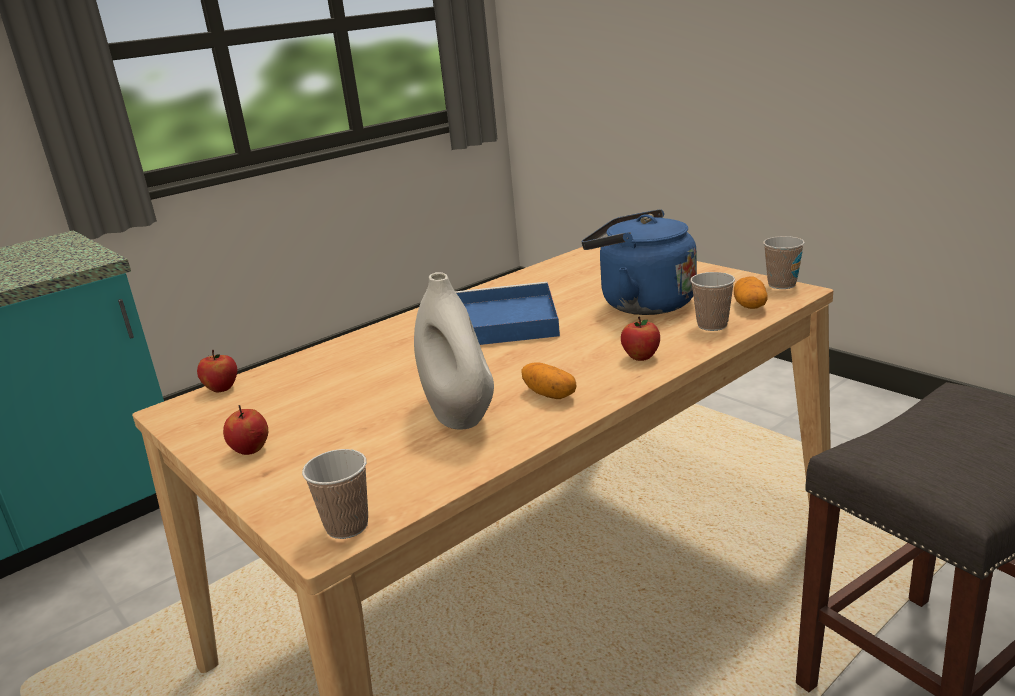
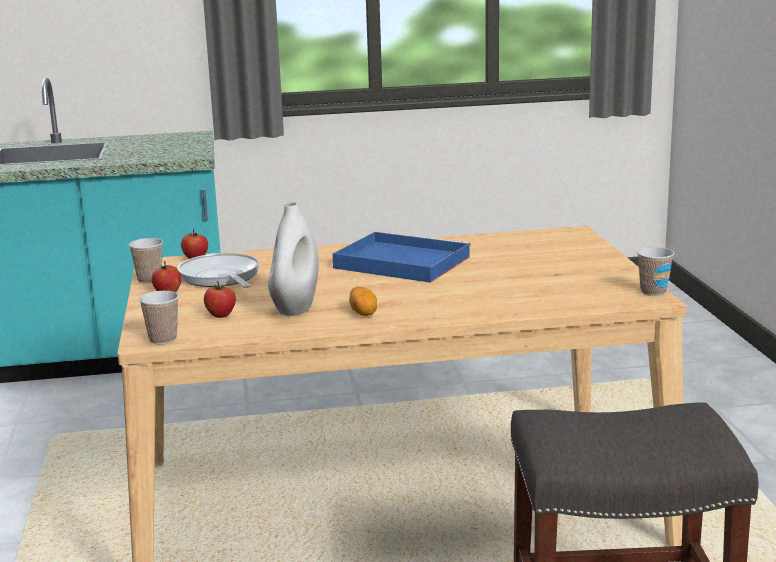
camera: 30 degrees right, 5 degrees down
blue kettle [581,209,697,315] -> none
apple [621,317,660,361] -> apple moved to [204,281,236,318]
cup [690,272,735,331] -> cup moved to [129,238,163,284]
potato [734,276,768,309] -> none
none -> frying pan [177,253,259,288]

